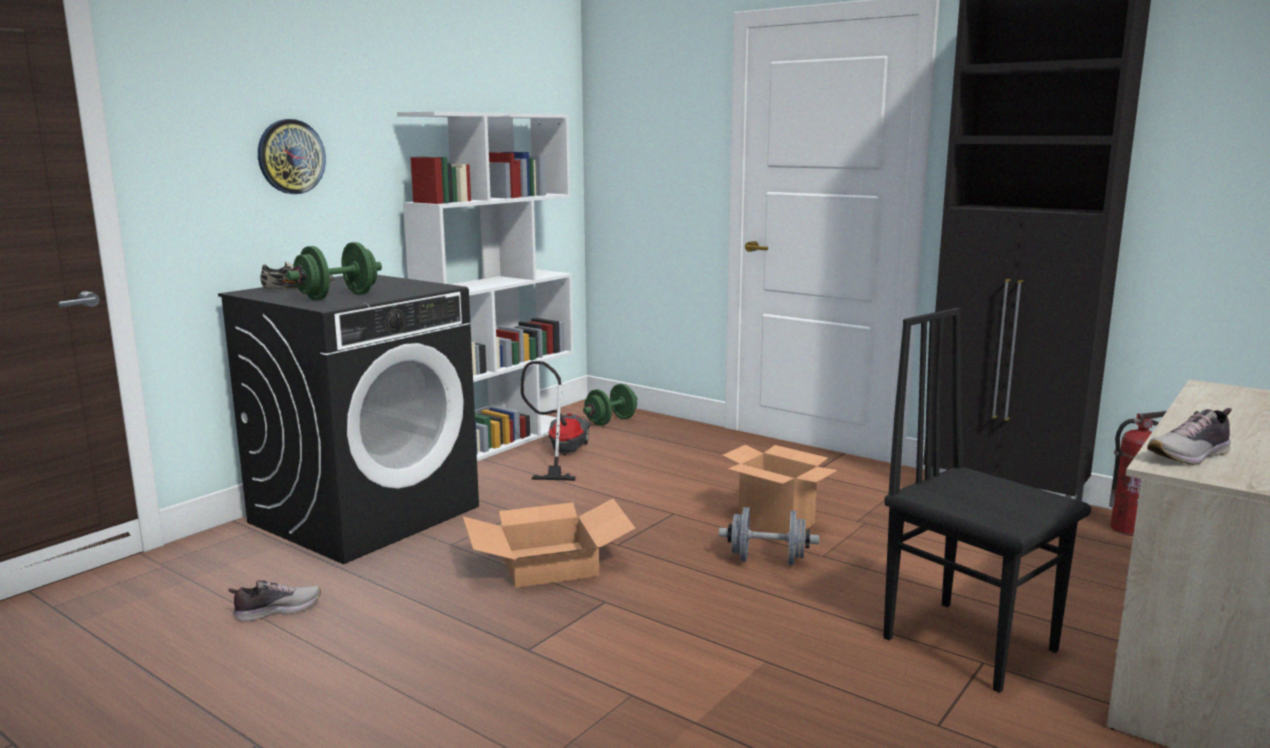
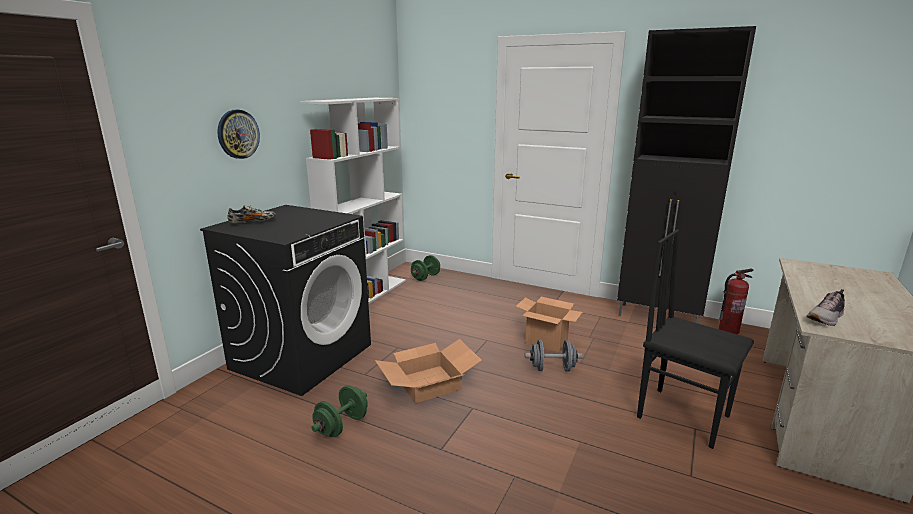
camera: 10 degrees left, 5 degrees up
shoe [228,580,321,622] -> none
green dumbbell [287,242,382,301] -> green dumbbell moved to [311,385,368,437]
vacuum cleaner [521,361,590,481] -> none

